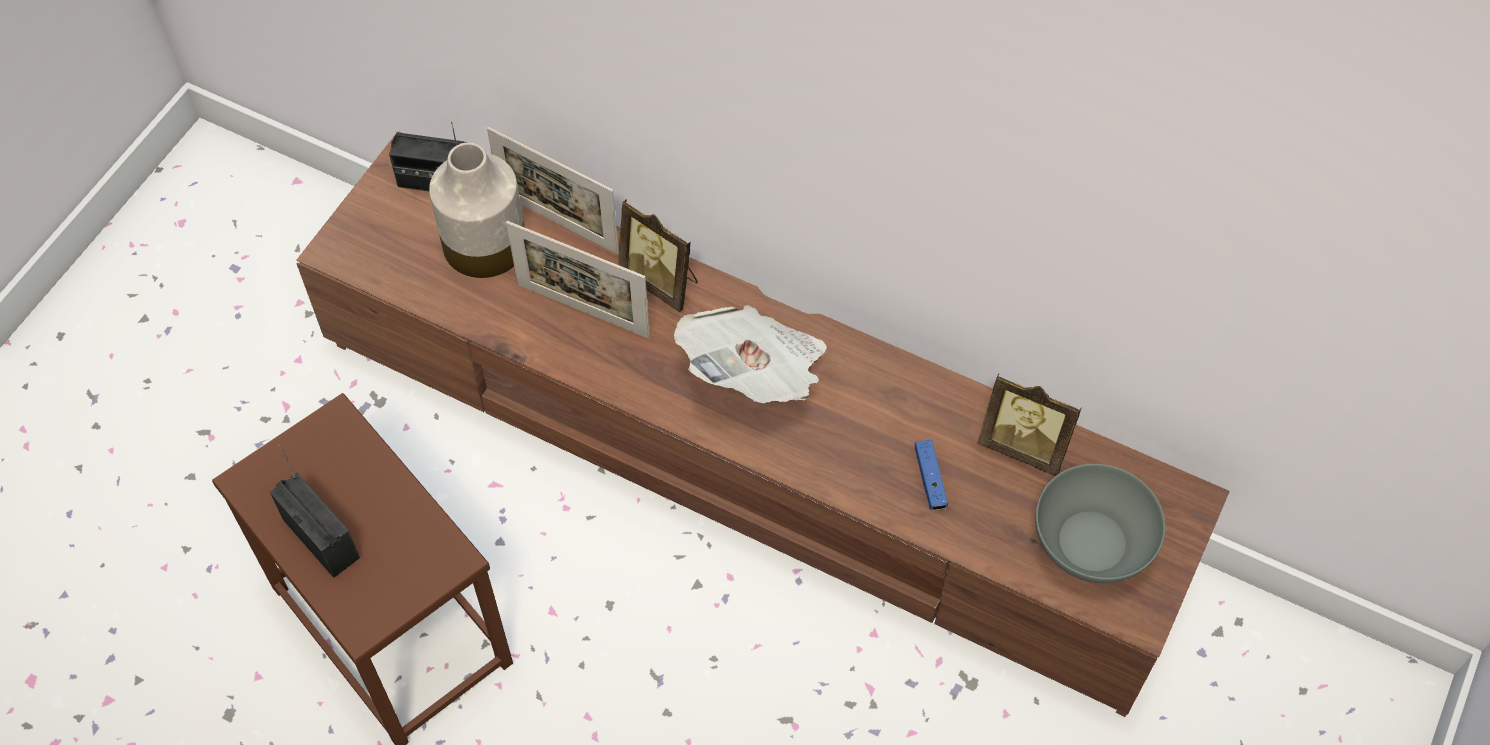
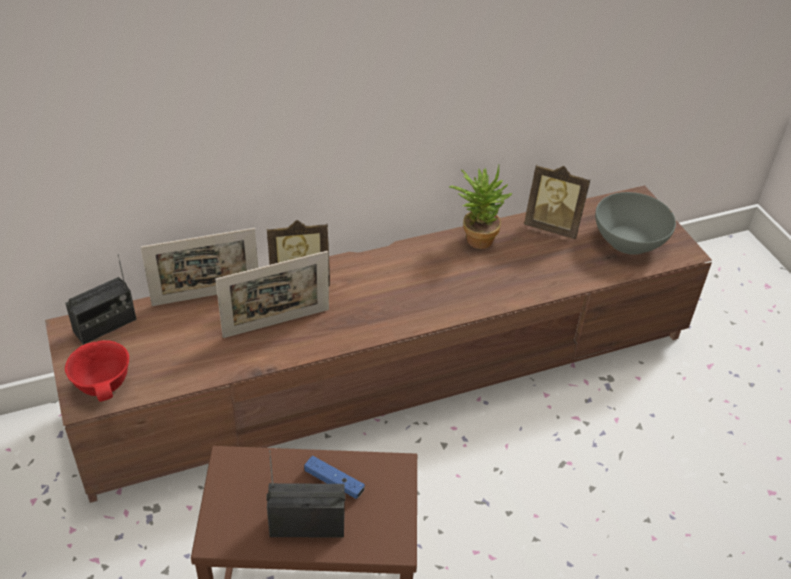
camera: 50 degrees left, 15 degrees down
beige vase [429,142,525,278] -> none
newspaper [674,305,827,403] -> none
blue game controller [915,440,948,510] -> blue game controller moved to [304,456,365,499]
picture frame [978,374,1082,476] -> picture frame turned 45 degrees clockwise [524,165,591,239]
none -> red bowl [65,340,129,402]
none -> potted plant [449,165,513,249]

